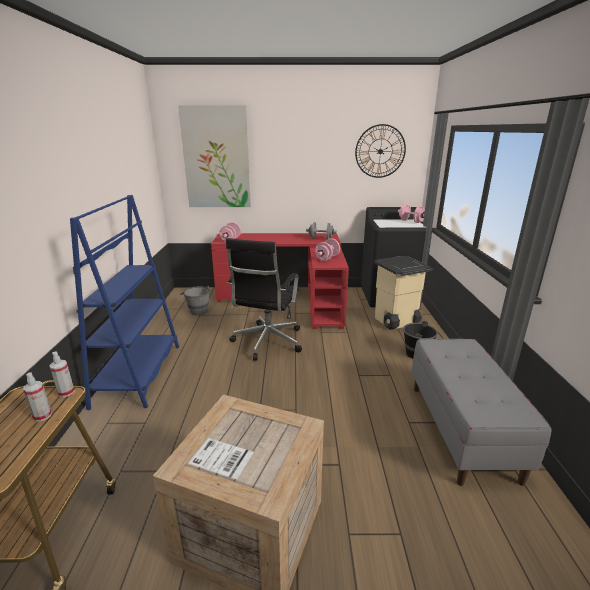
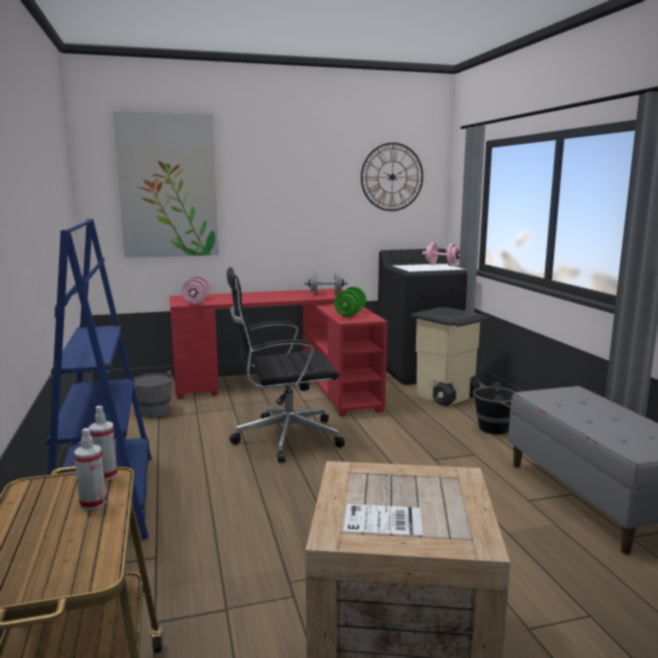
camera: 15 degrees left, 10 degrees down
black office chair [226,238,302,360] -> black office chair turned 75 degrees clockwise [227,267,345,463]
pink dumbbell [315,238,340,261] -> green dumbbell [334,286,366,317]

